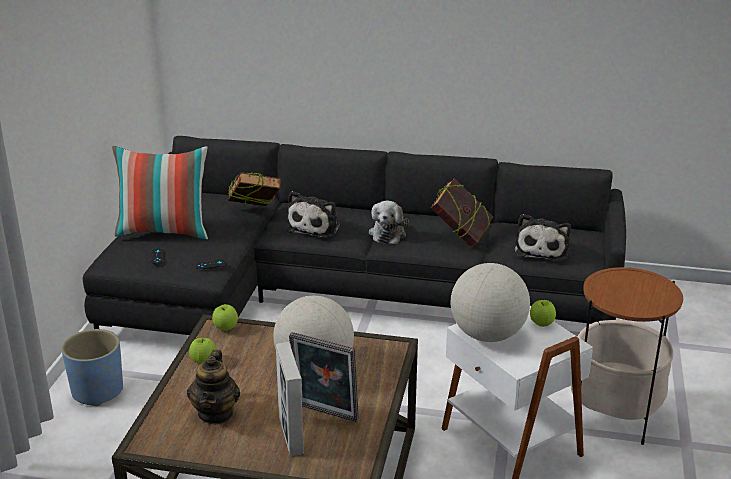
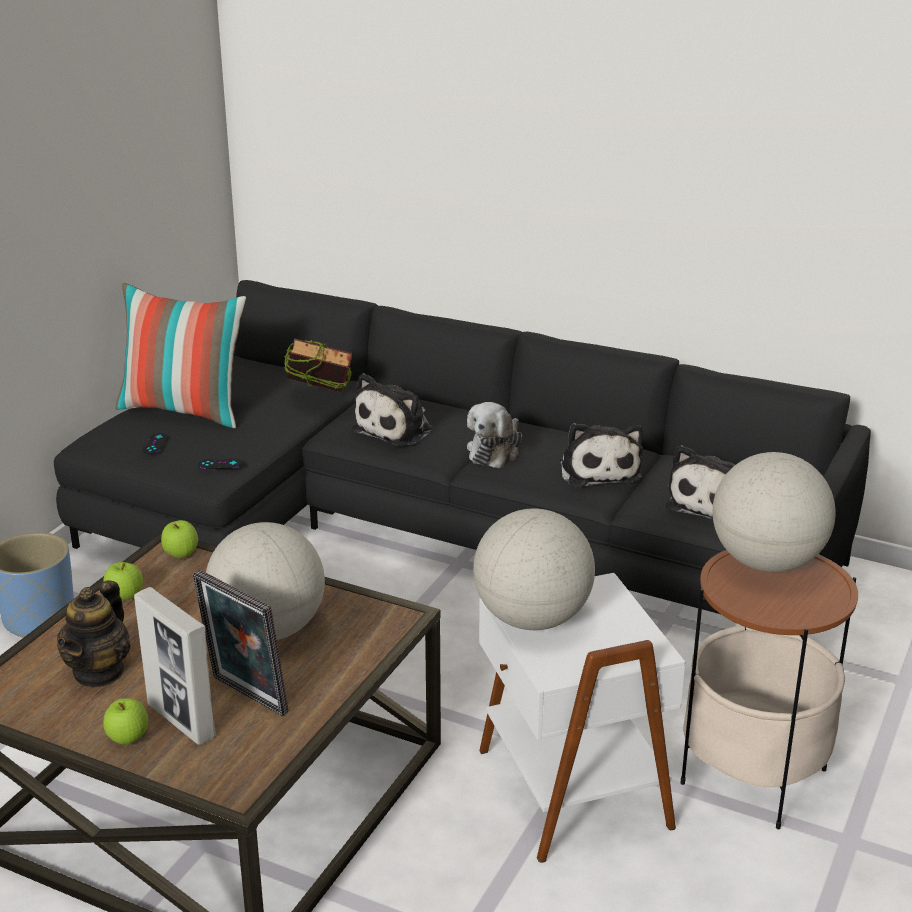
camera: 15 degrees right, 0 degrees up
picture frame [276,342,304,456] -> picture frame turned 45 degrees counterclockwise [134,587,216,745]
book [431,178,493,247] -> plush toy [560,423,643,488]
apple [530,300,556,327] -> apple moved to [103,698,148,744]
none -> globe [712,452,836,572]

